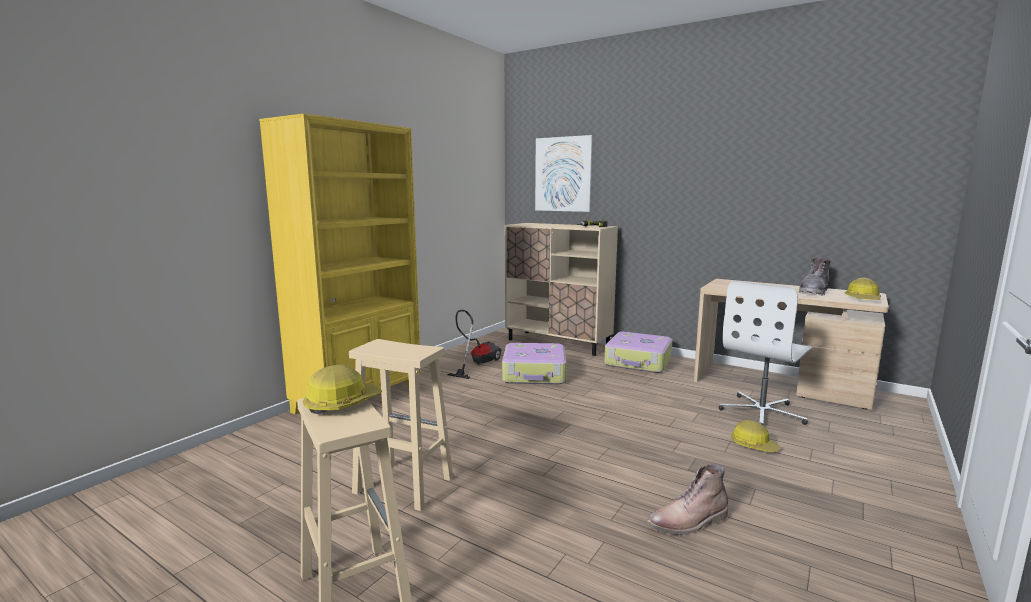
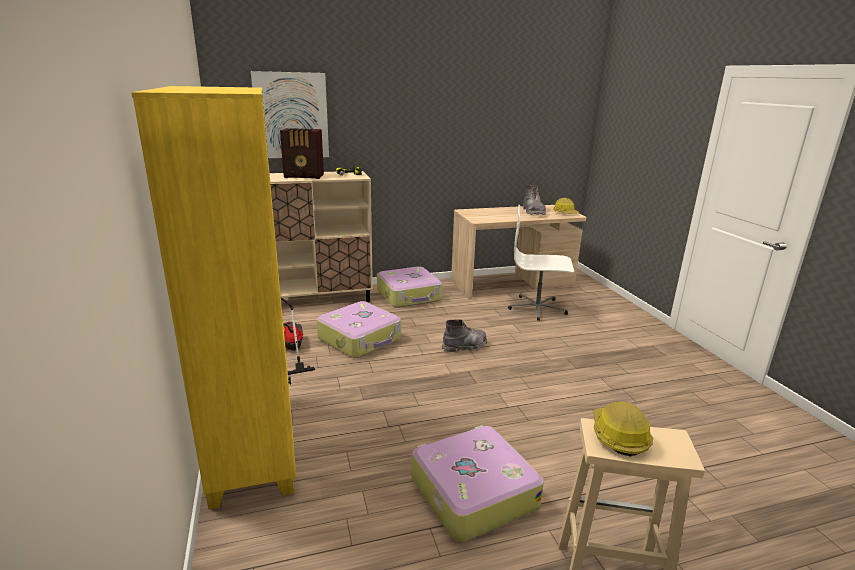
camera: 50 degrees left, 10 degrees up
beige stool [349,339,453,511] -> suitcase [412,425,544,542]
brown boot [647,464,728,535] -> none
white office chair [719,280,813,425] -> white office chair turned 105 degrees clockwise [508,205,574,321]
hard hat [731,420,781,452] -> none
none -> radio [280,128,324,179]
none -> grey boot [442,319,487,353]

